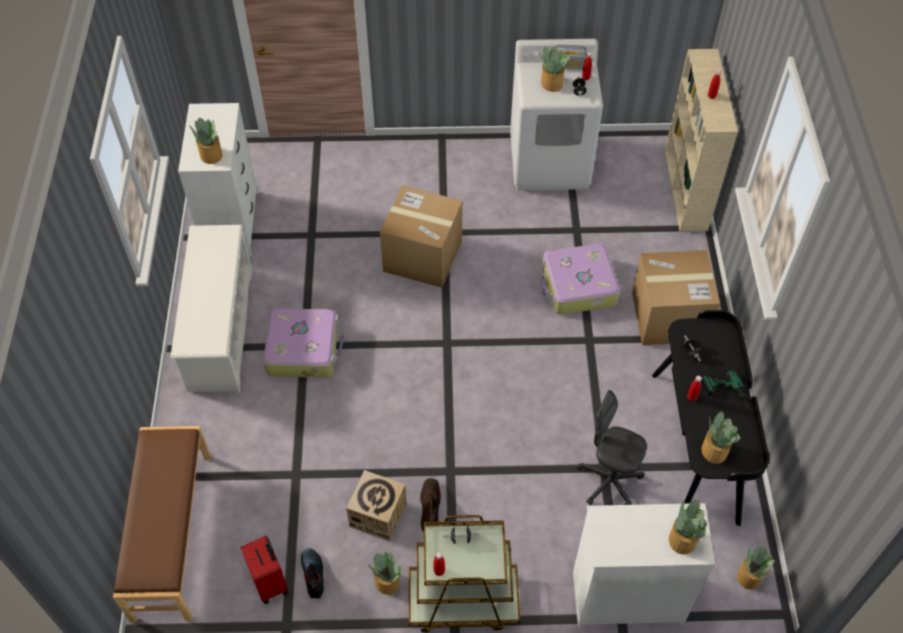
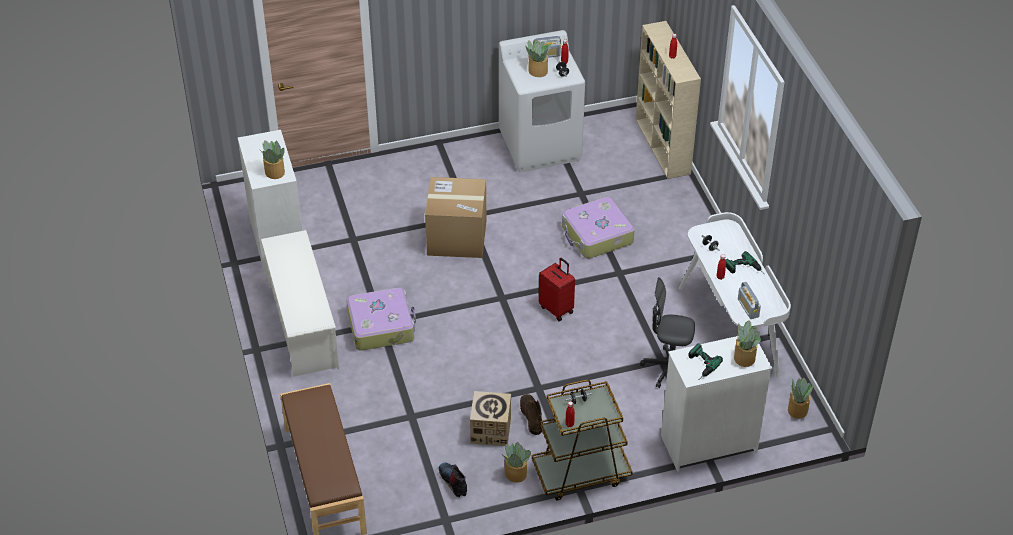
camera: 15 degrees left, 10 degrees down
red suitcase [240,535,288,604] -> red suitcase moved to [539,258,575,321]
cardboard box [632,250,720,345] -> none
black desk [652,310,769,526] -> white desk [679,212,791,378]
potted plant [702,411,740,464] -> radio [738,282,761,319]
none -> power drill [688,343,723,377]

